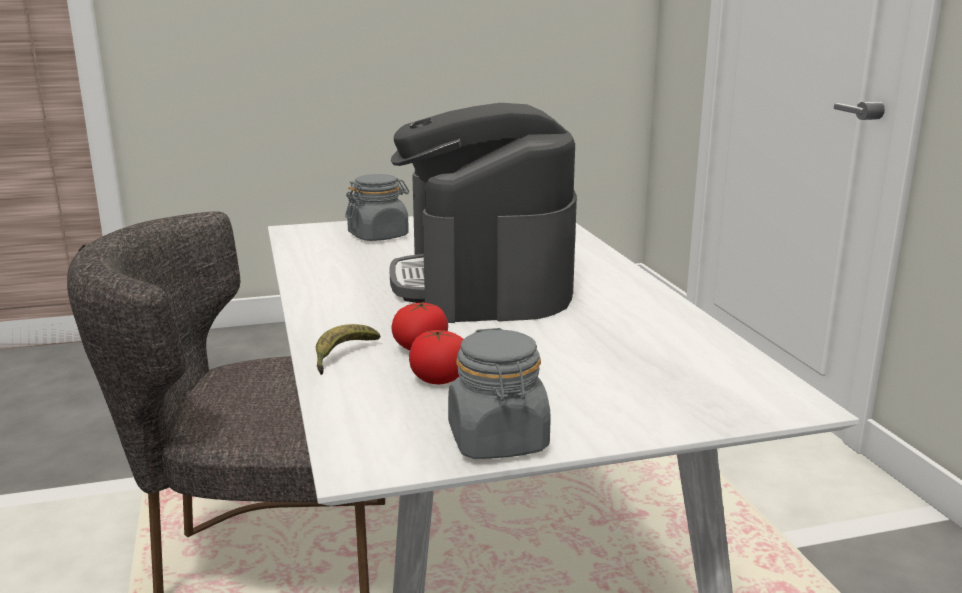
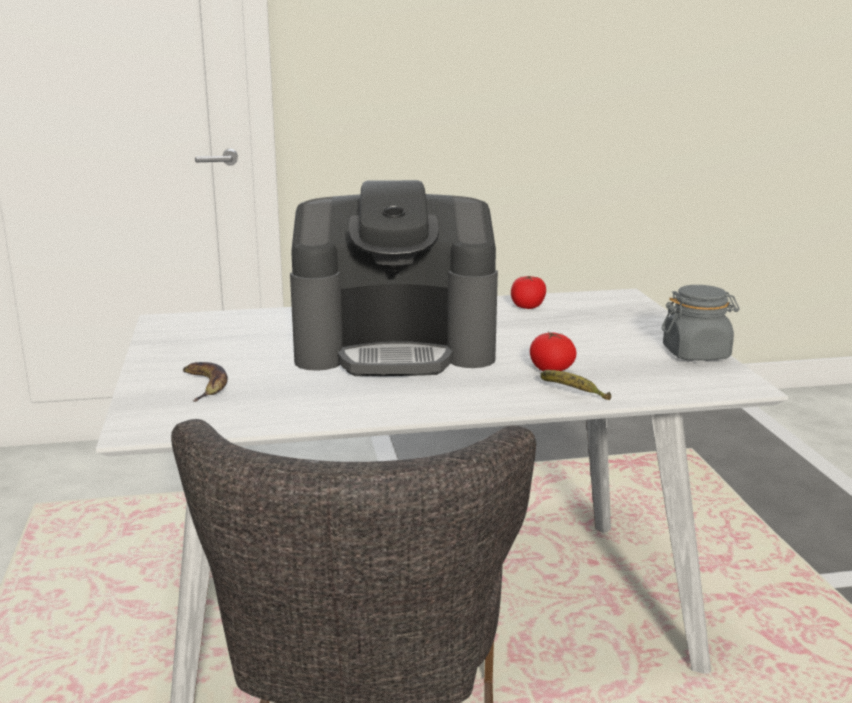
camera: 85 degrees left, 0 degrees up
grey jar [345,174,409,241] -> banana [183,362,228,402]
tomato [409,329,464,384] -> tomato moved to [511,276,546,309]

